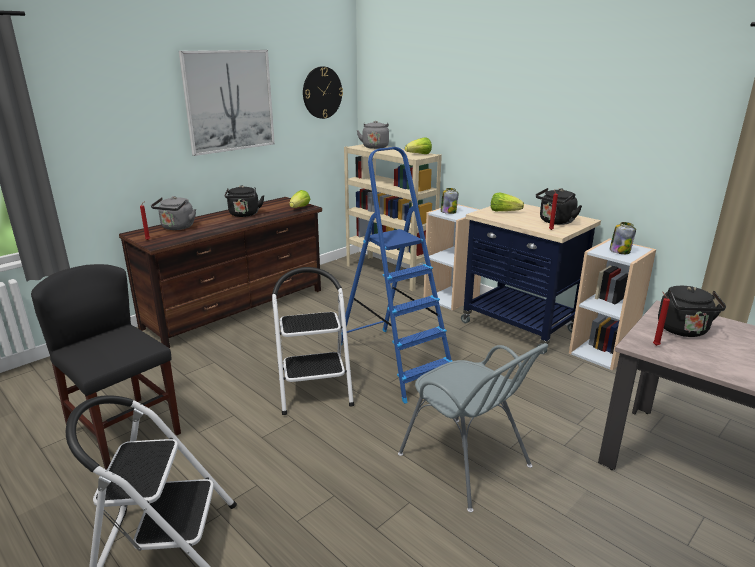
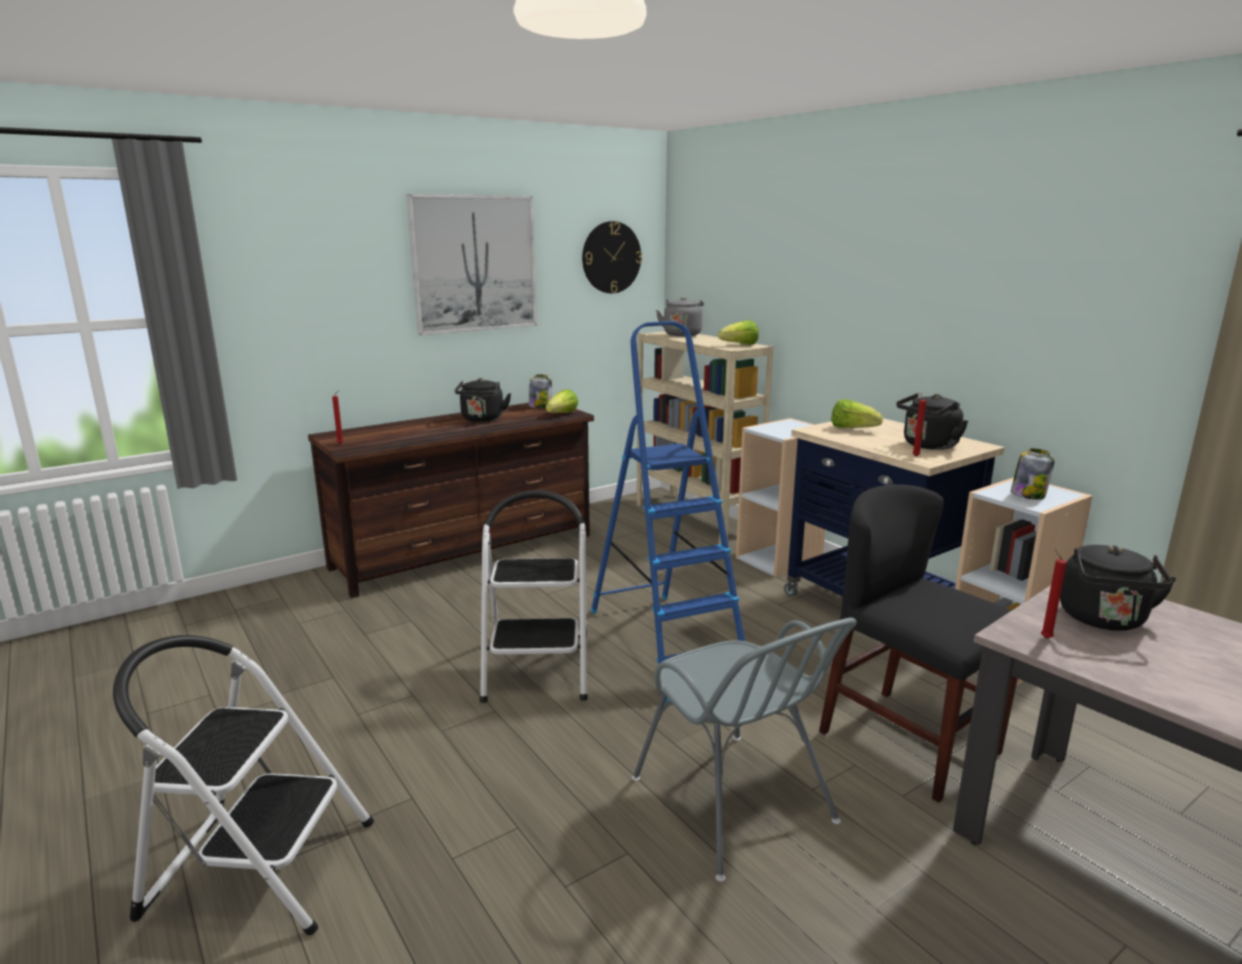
camera: 10 degrees right, 5 degrees down
black chair [31,264,181,469] -> black chair moved to [819,484,1018,803]
grey kettle [151,196,196,230] -> none
jar [440,188,458,214] -> jar moved to [529,375,552,408]

